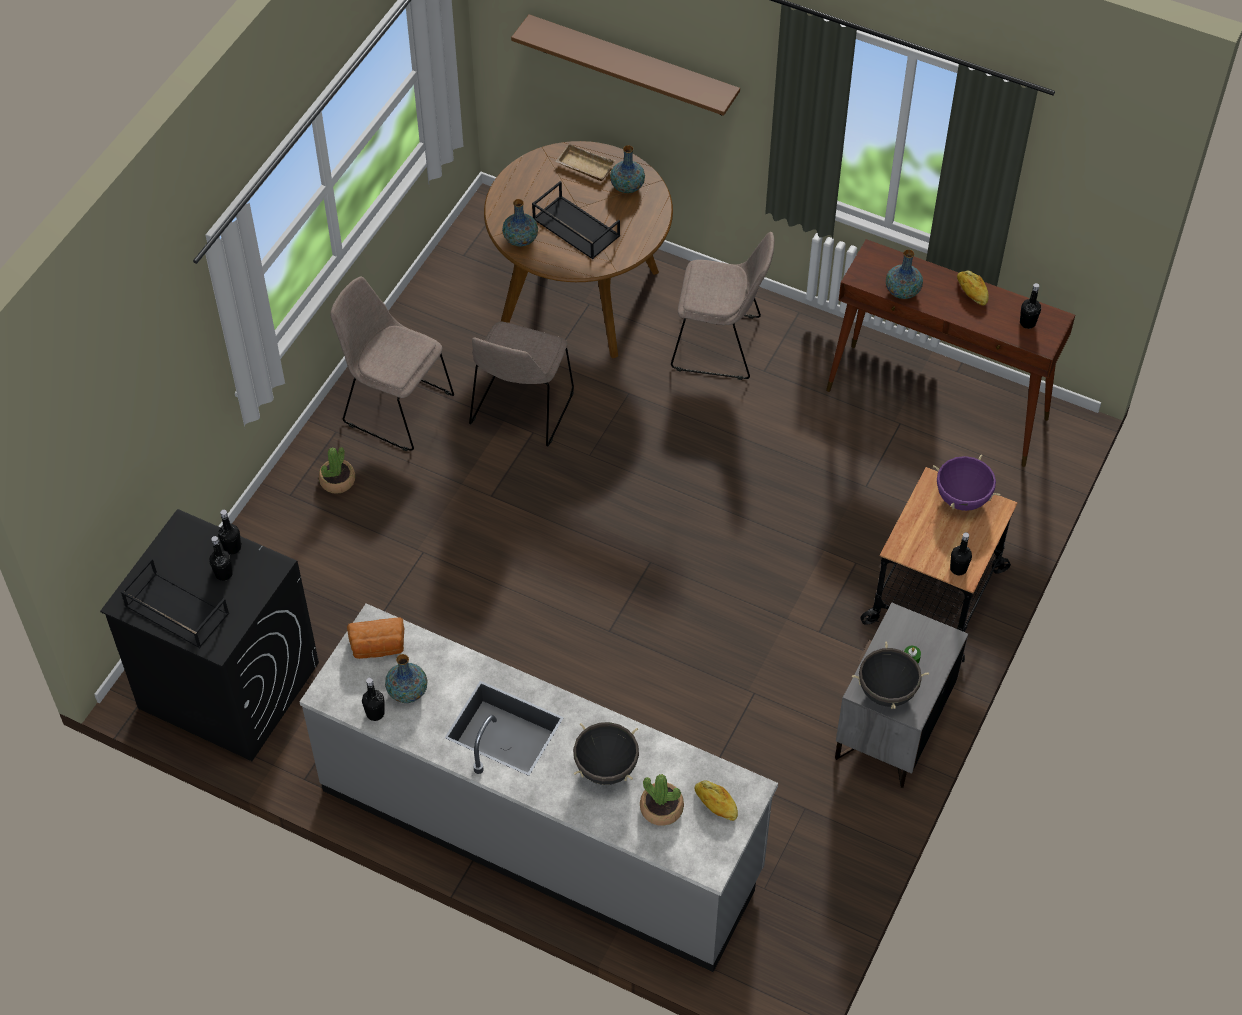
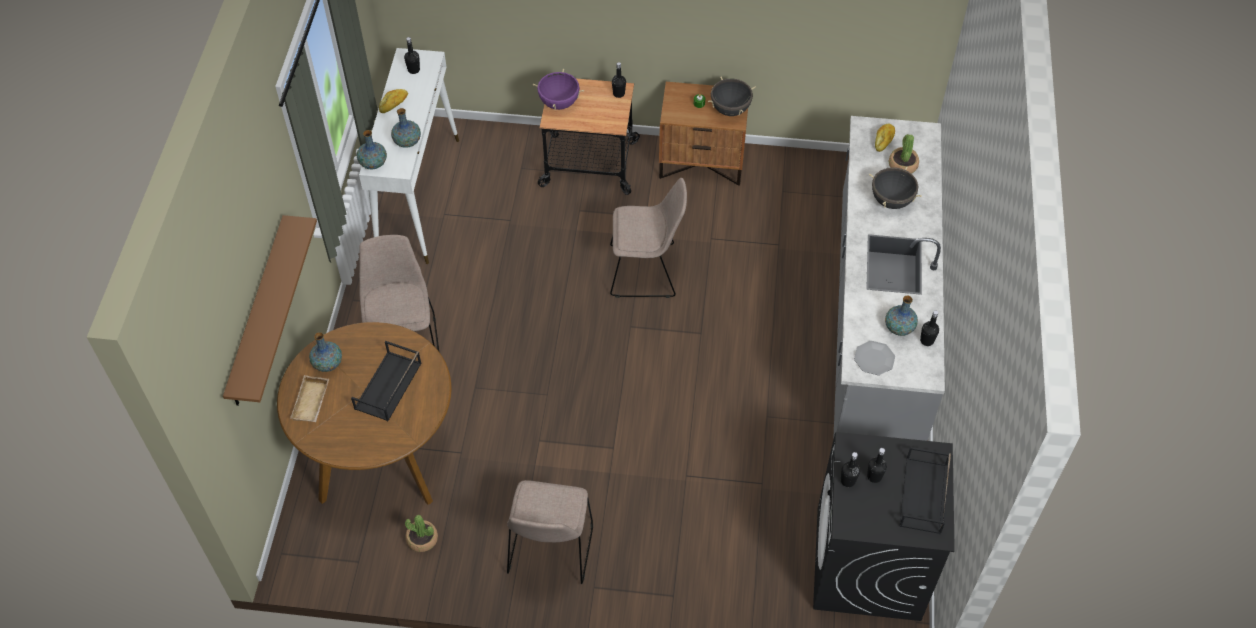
camera: 110 degrees left, 0 degrees up
potted plant [319,447,355,494] -> potted plant moved to [405,515,438,552]
bread [347,617,404,659] -> plate [854,341,895,375]
beige chair [469,322,574,447] -> beige chair moved to [610,178,687,298]
vase [502,199,538,247] -> vase moved to [357,130,387,169]
brown console table [826,239,1075,467] -> white console table [359,48,459,264]
grey nightstand [835,602,968,788] -> brown nightstand [659,82,748,186]

